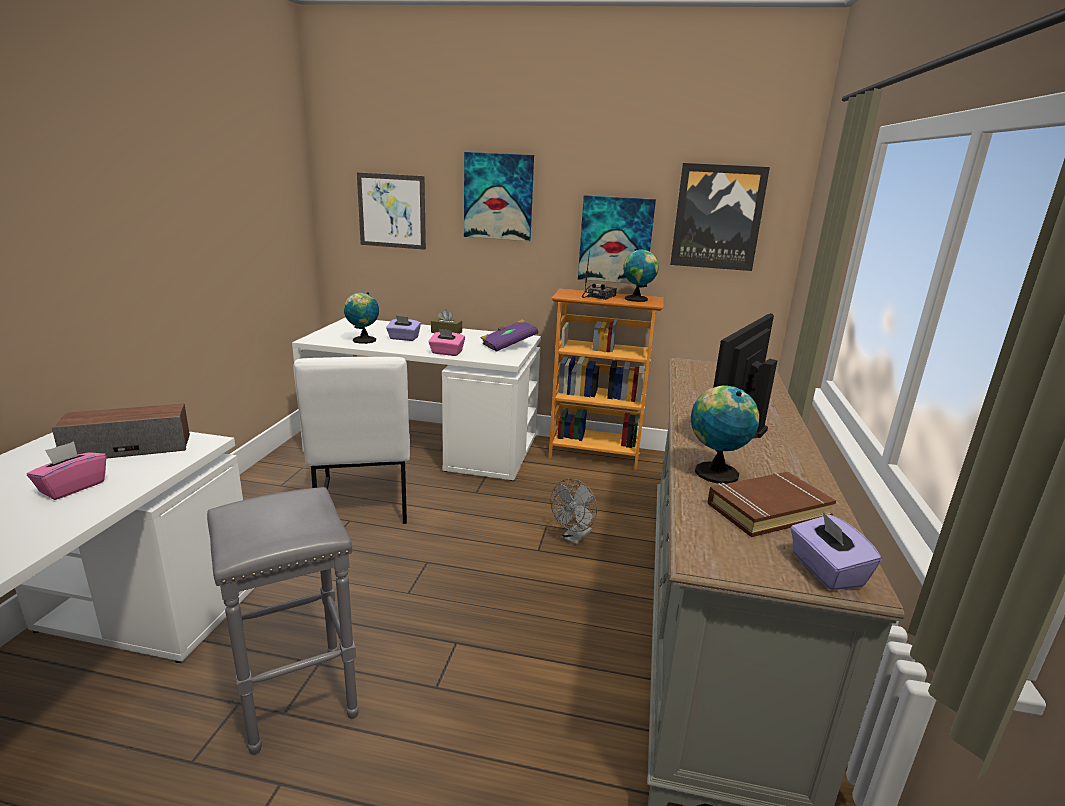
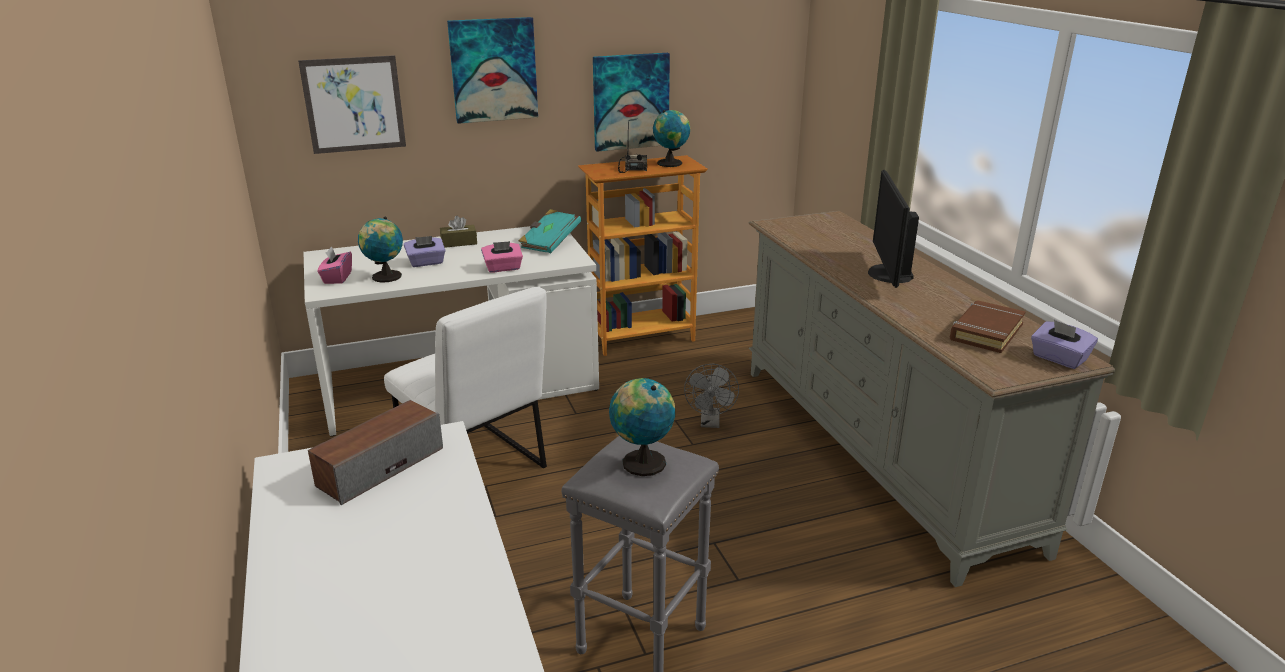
camera: 30 degrees left, 5 degrees up
pink tissue box [27,441,106,500] -> pink tissue box moved to [317,246,352,284]
purple book [481,320,538,352] -> turquoise book [519,209,581,253]
picture [670,163,770,271] -> none
globe [691,386,759,484] -> globe moved to [609,378,675,476]

